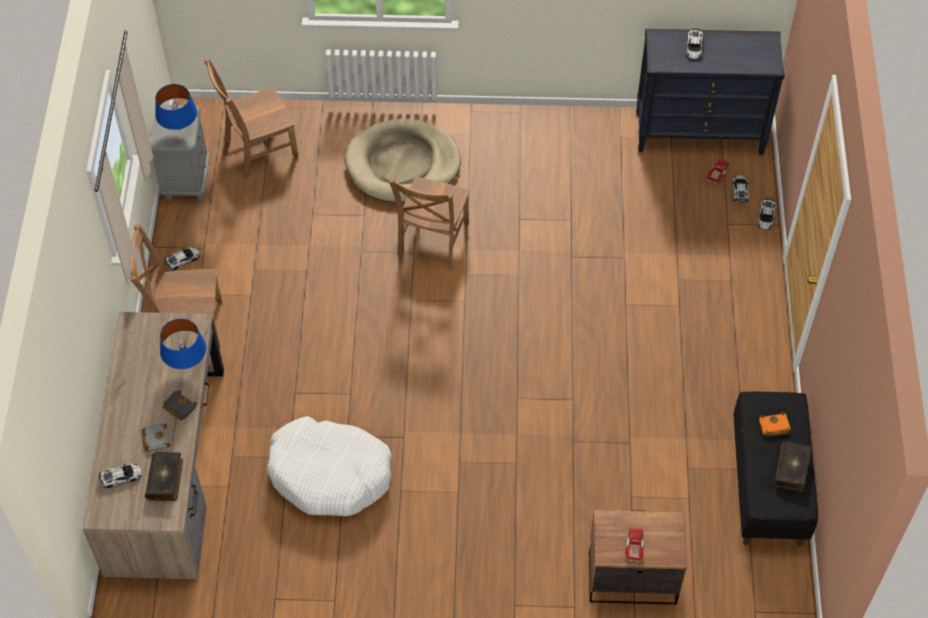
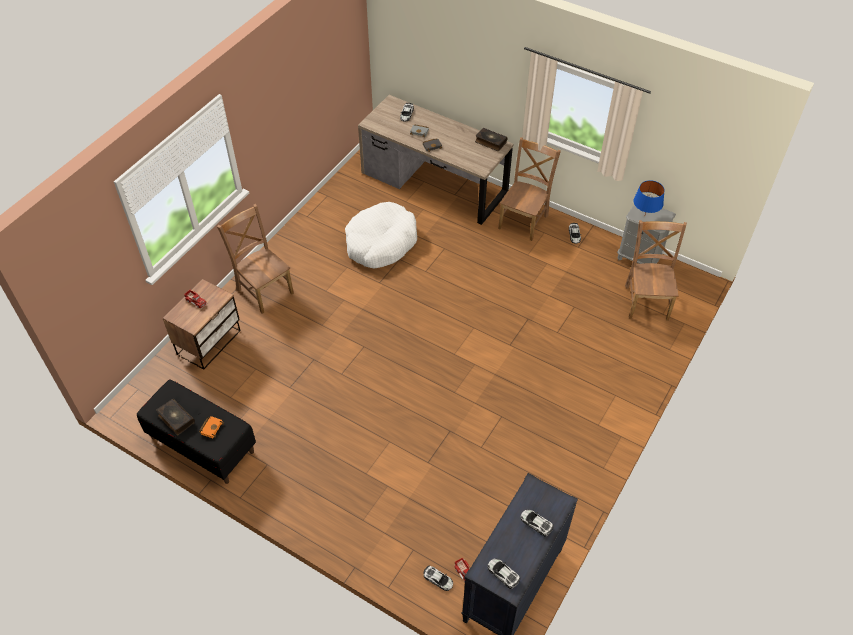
camera: 120 degrees right, 5 degrees down
book [145,452,183,501] -> book moved to [475,128,507,151]
blue table lamp [160,319,206,369] -> none
beige dog bed [345,119,461,202] -> none
brown chair [389,176,470,269] -> brown chair moved to [217,204,294,314]
toy car [758,198,776,230] -> toy car moved to [487,558,520,589]

